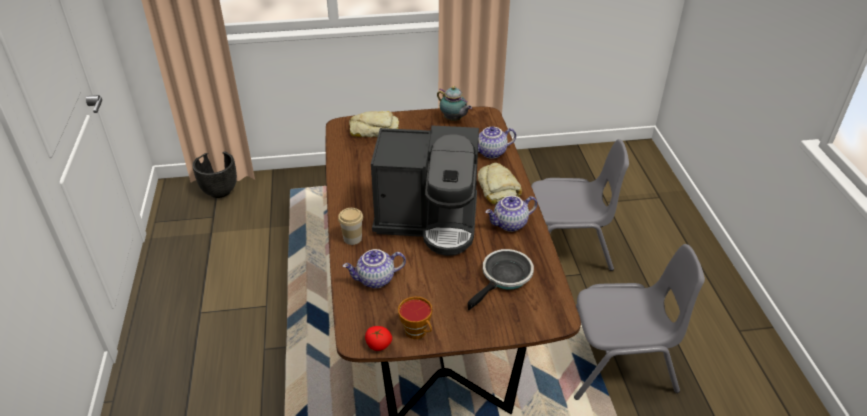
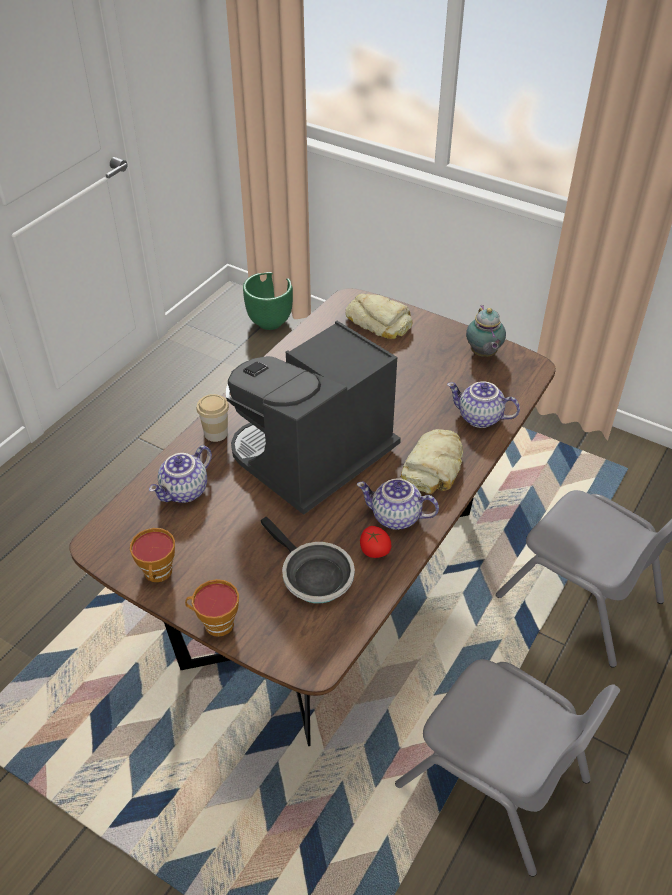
camera: 40 degrees right, 5 degrees up
black planter [192,152,237,198] -> green planter [243,272,293,330]
teapot [343,249,406,288] -> teapot turned 75 degrees counterclockwise [149,445,212,503]
tomato [365,326,392,351] -> tomato moved to [360,526,391,558]
coffee machine [371,126,479,256] -> coffee machine turned 90 degrees clockwise [226,321,401,515]
frying pan [468,249,534,310] -> frying pan turned 60 degrees clockwise [260,517,355,603]
none -> cup [185,579,239,637]

